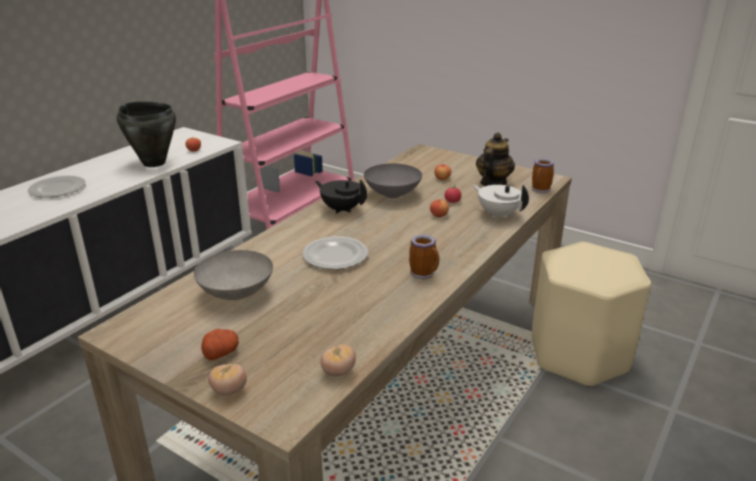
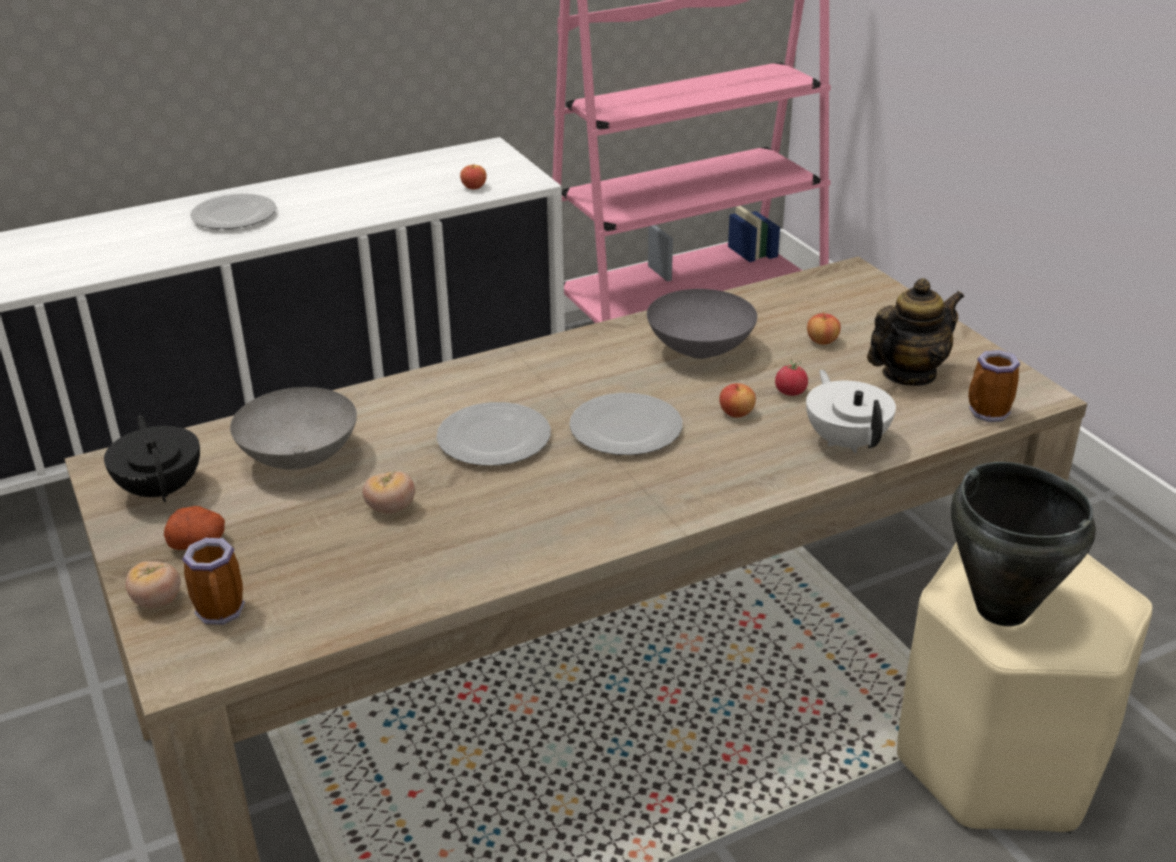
camera: 30 degrees right, 5 degrees up
black cooking pot [117,101,176,167] -> black cooking pot moved to [951,462,1096,626]
black teapot [315,179,367,214] -> black teapot moved to [104,416,200,502]
tomato [320,344,356,376] -> tomato moved to [363,471,415,514]
mug [409,234,439,279] -> mug moved to [182,538,245,625]
none -> plate [569,393,682,455]

